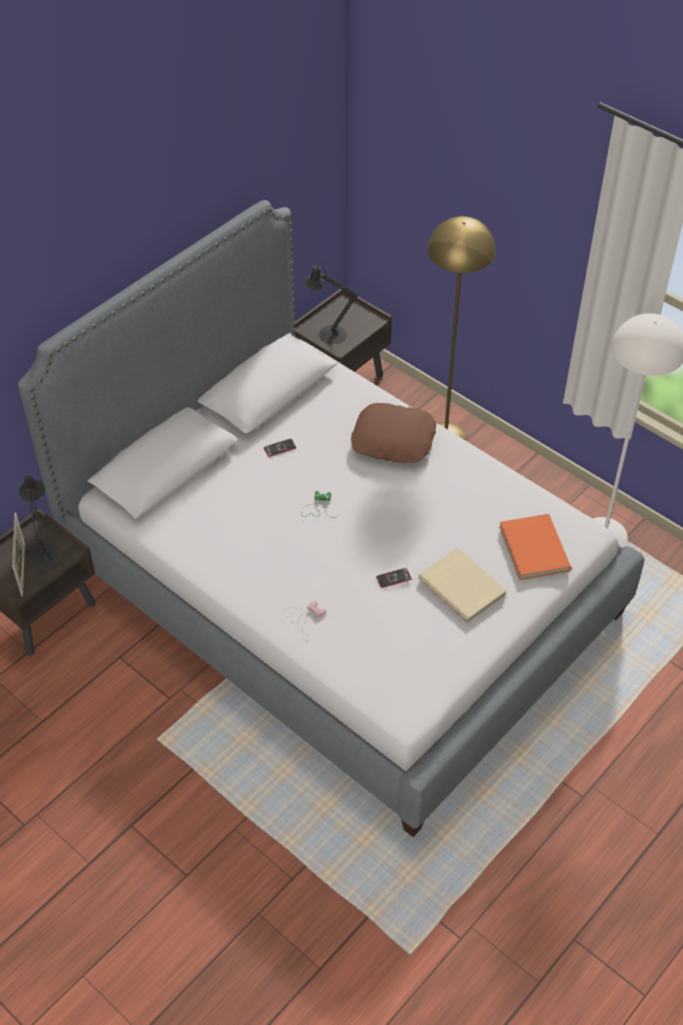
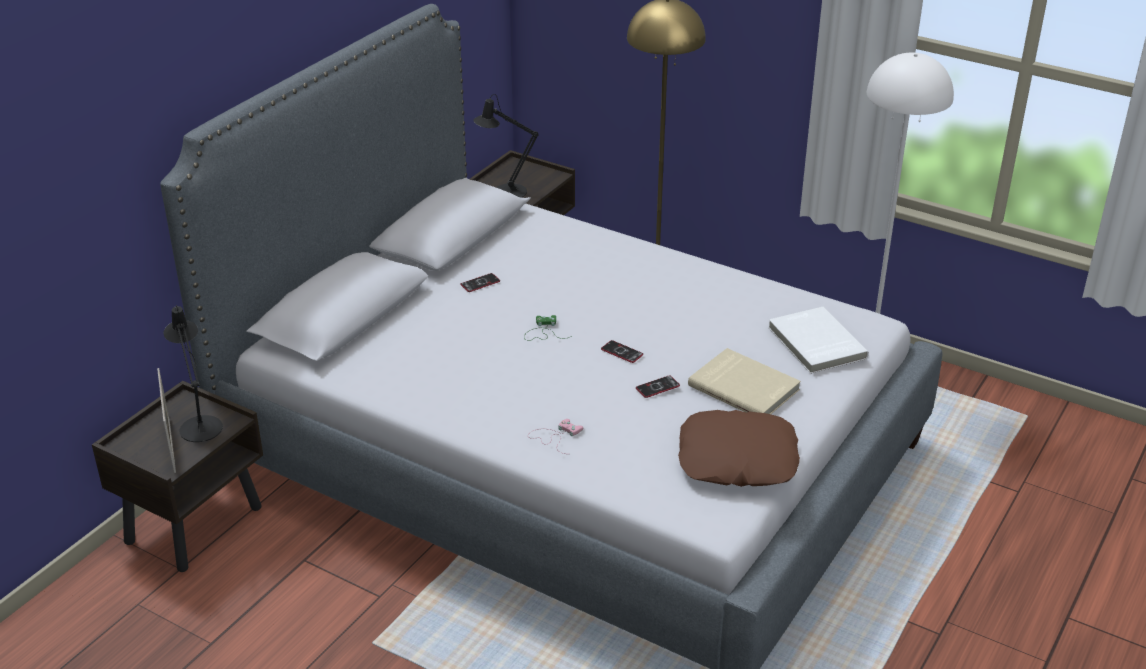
camera: 10 degrees left, 15 degrees down
brown pillow [351,403,436,463] -> brown pillow moved to [678,410,800,487]
orange book [499,514,571,580] -> white book [768,307,869,374]
none -> phone [601,340,643,363]

